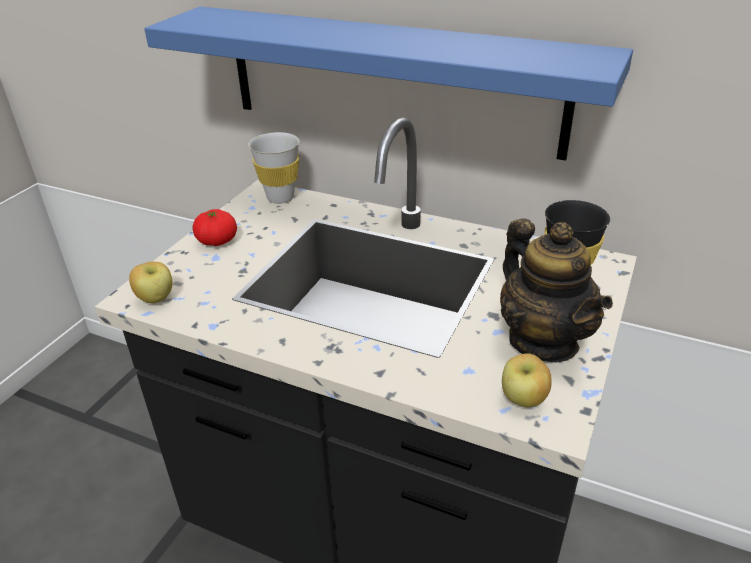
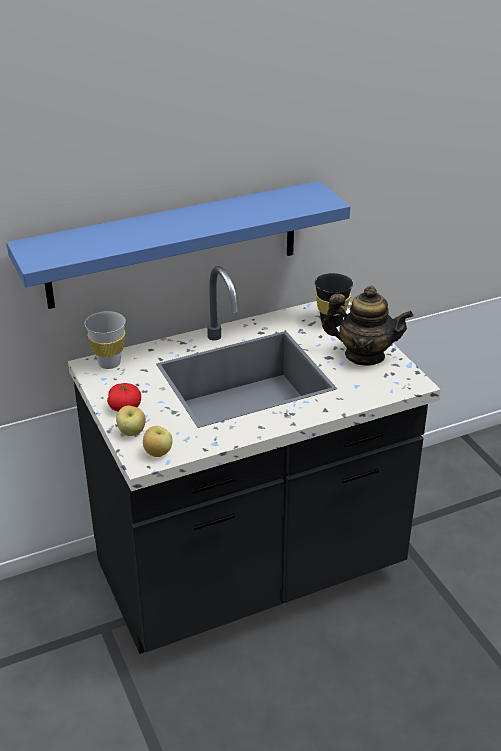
camera: 50 degrees left, 0 degrees up
apple [502,353,552,407] -> apple moved to [116,406,146,436]

